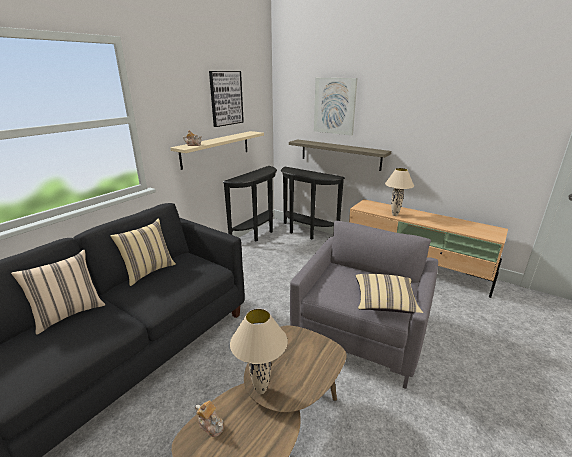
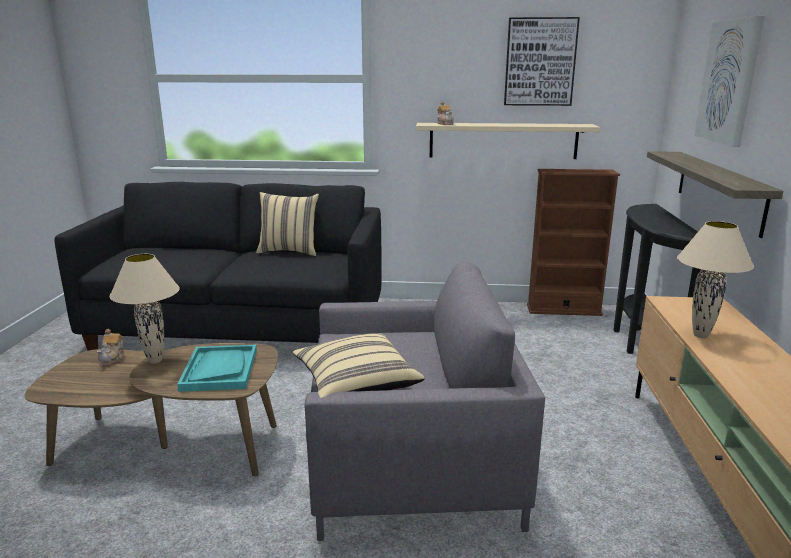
camera: 60 degrees right, 5 degrees down
beige pillow [11,250,106,335] -> none
black console table [223,166,277,242] -> brown bookcase [527,169,620,316]
none -> turquoise tray [177,345,257,392]

